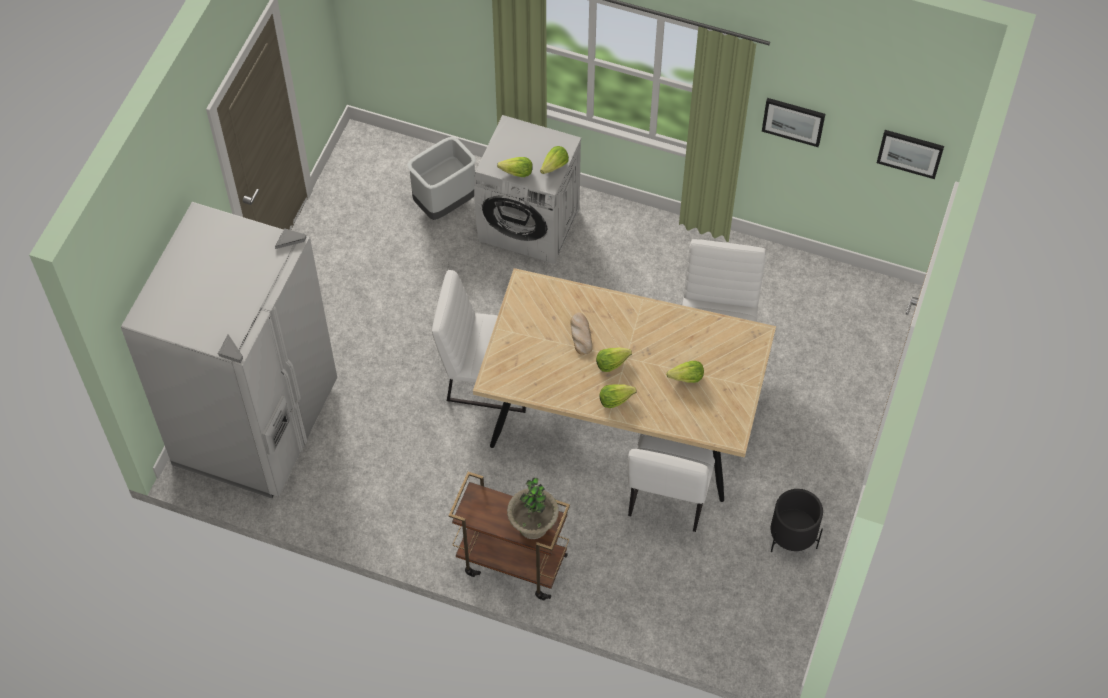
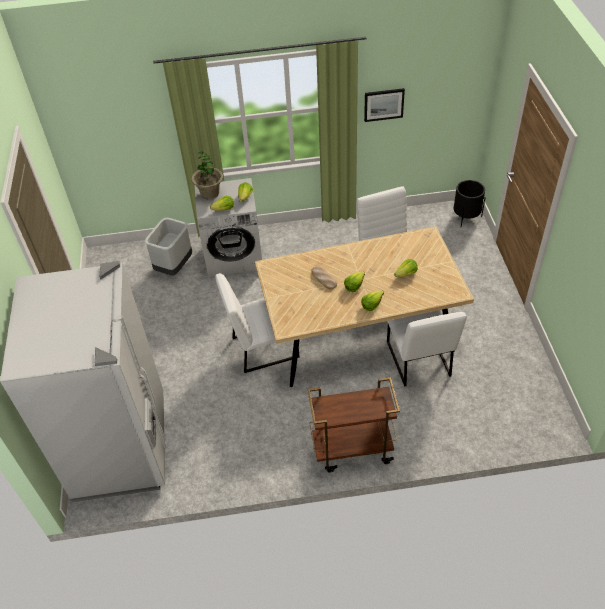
camera: 25 degrees left, 10 degrees down
potted plant [507,478,559,539] -> potted plant moved to [191,151,223,200]
black planter [771,489,823,553] -> black planter moved to [454,180,486,227]
picture [877,130,944,179] -> none

